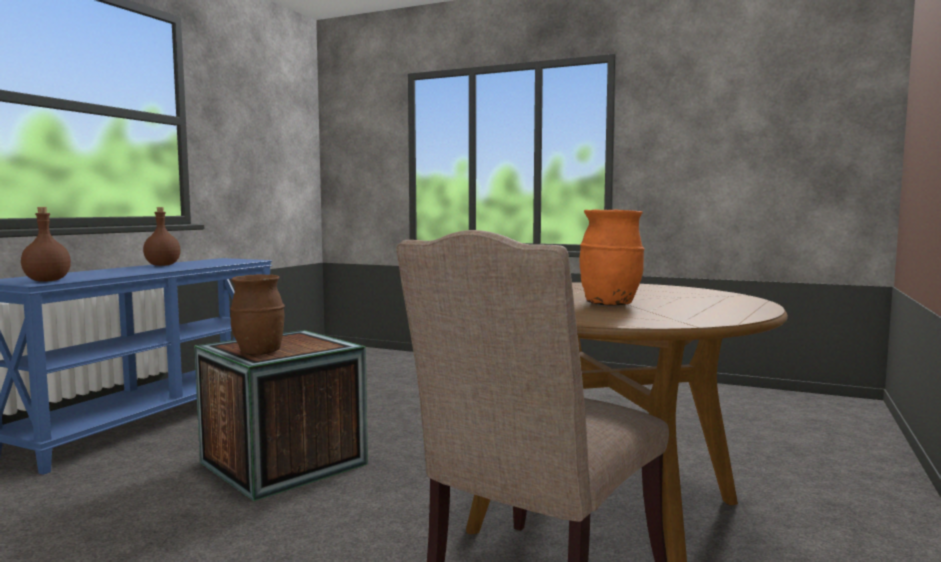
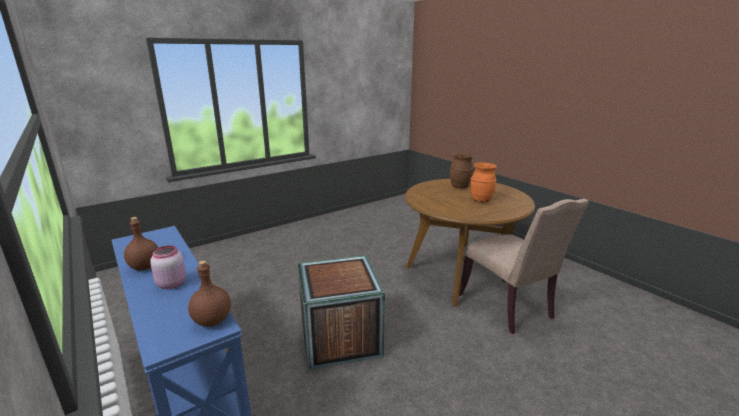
camera: 60 degrees left, 15 degrees up
brown vase [230,274,285,355] -> brown vase moved to [450,152,473,188]
none -> pink jar [150,245,186,289]

